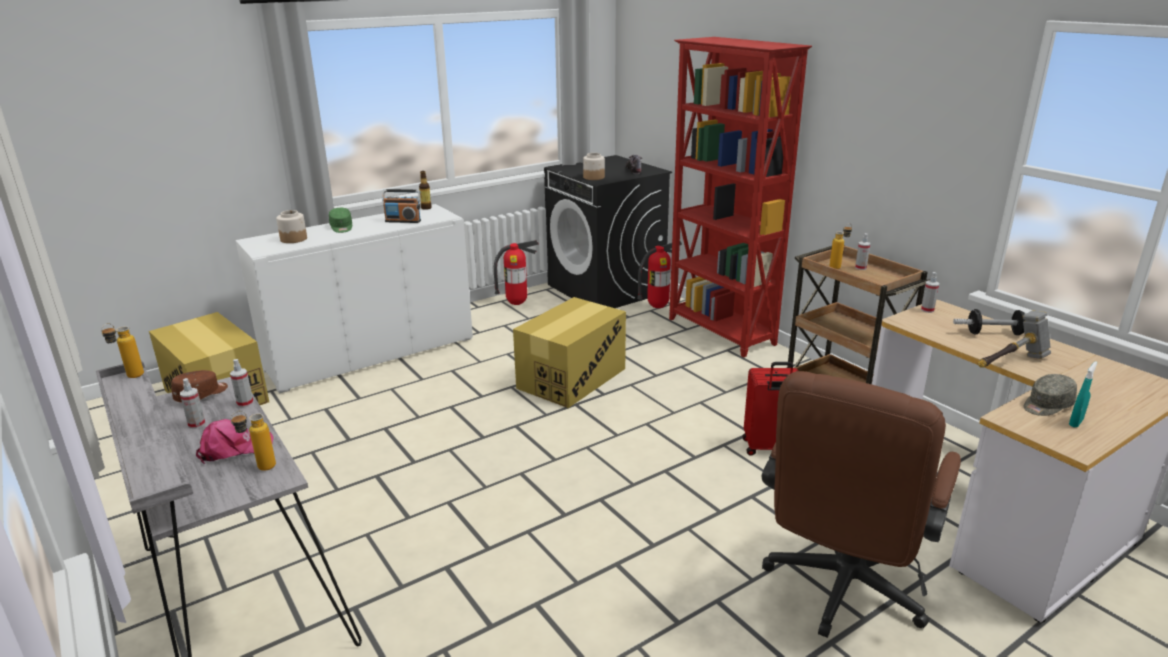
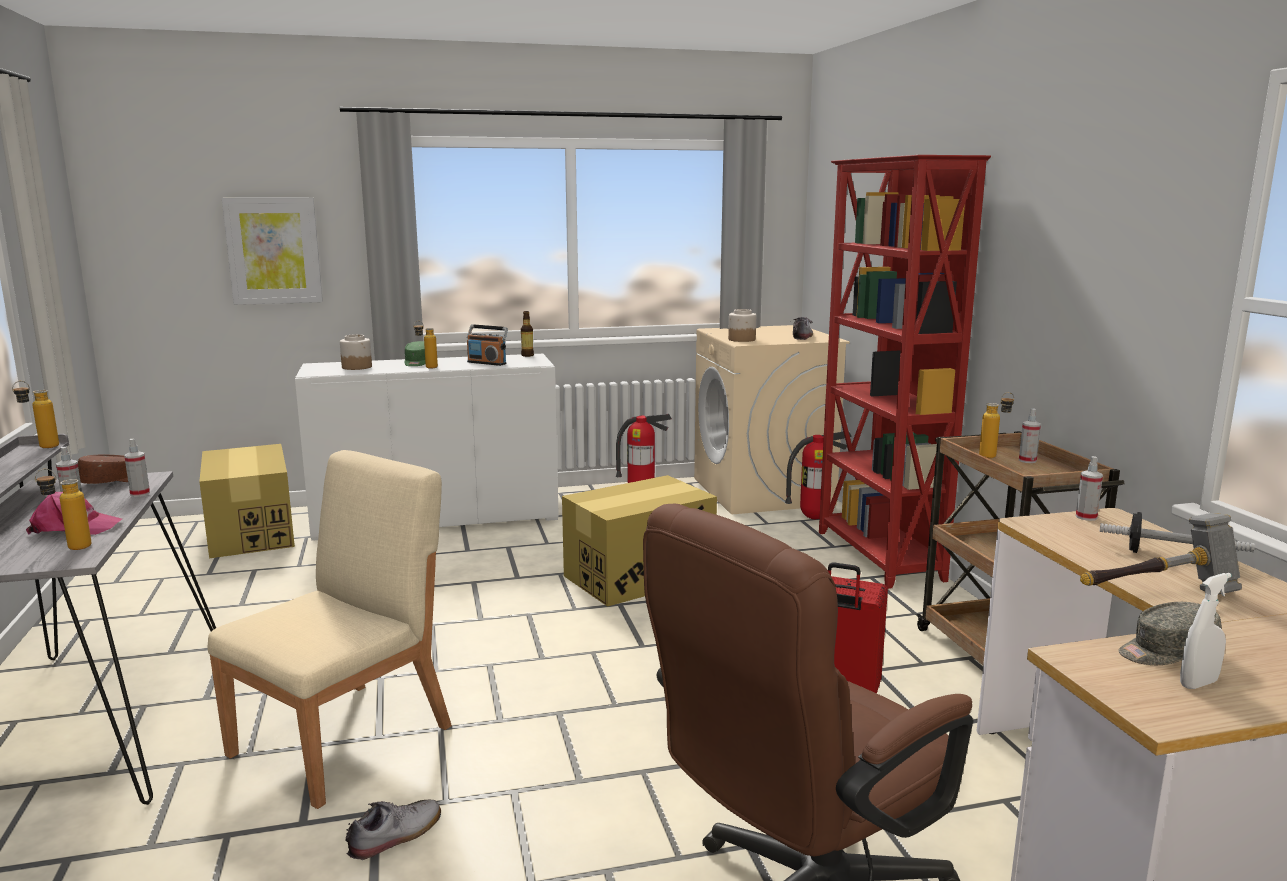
camera: 20 degrees right, 10 degrees down
black washing machine [544,155,672,308] -> beige washing machine [694,325,850,514]
turquoise spray bottle [1069,361,1097,428] -> white spray bottle [1180,573,1232,689]
none -> beige chair [207,450,452,809]
none -> picture [222,197,323,305]
none -> shoe [345,800,441,861]
none -> bottle [413,321,438,368]

